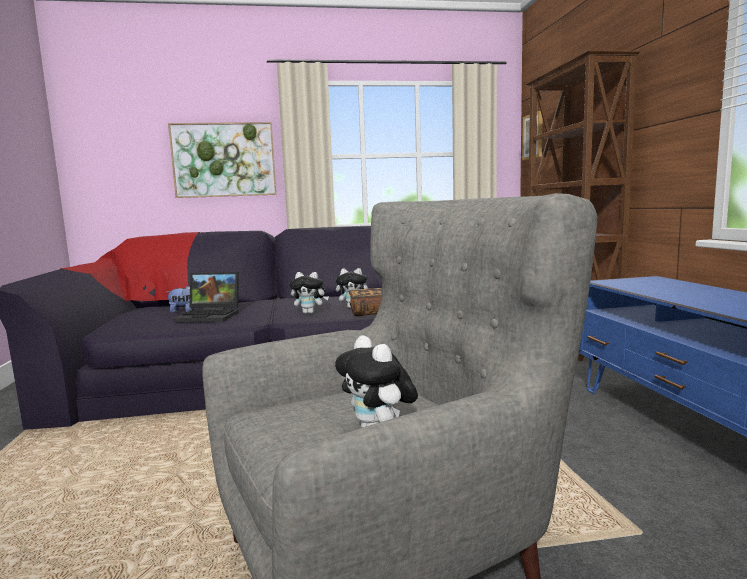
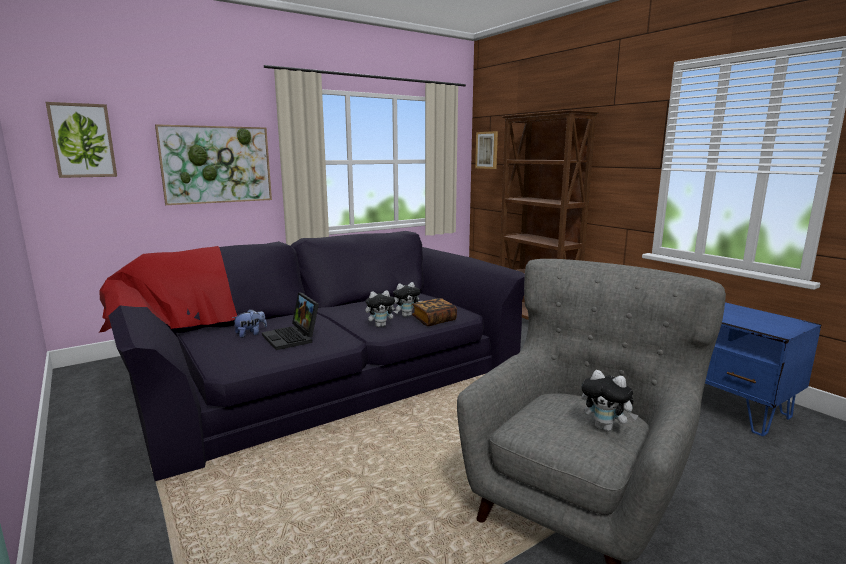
camera: 25 degrees left, 5 degrees up
laptop [173,272,239,322] -> laptop turned 75 degrees clockwise [262,292,319,350]
none -> picture [46,102,117,178]

